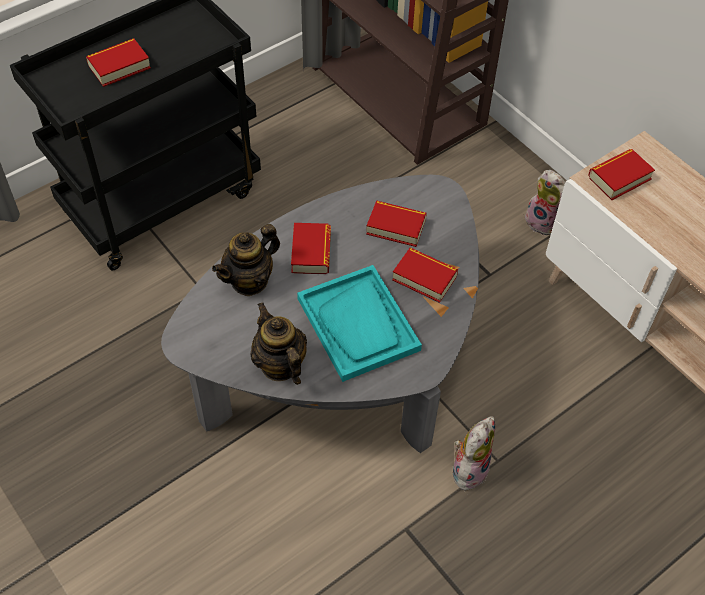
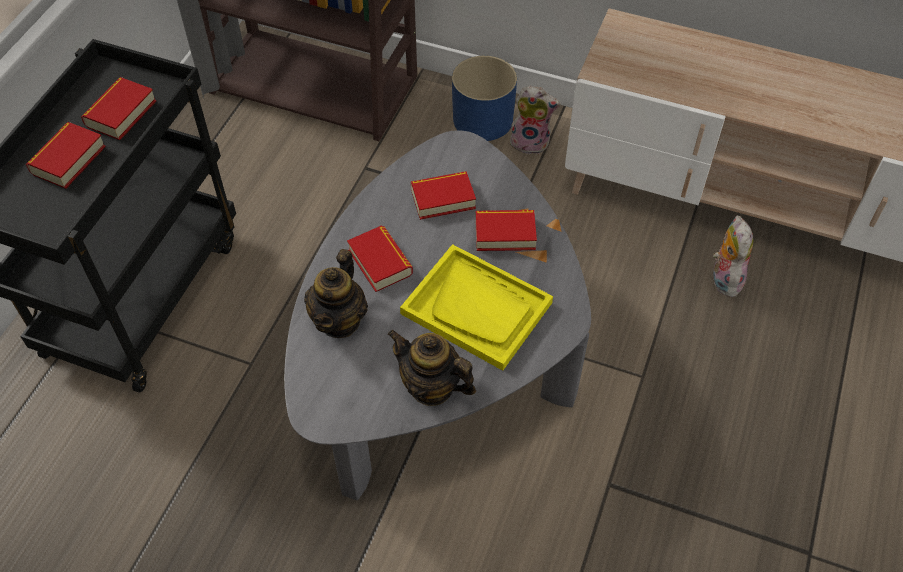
camera: 30 degrees left, 0 degrees up
turquoise tray [297,265,422,382] -> yellow tray [400,244,553,371]
plush toy [453,416,495,494] -> plush toy moved to [713,215,753,297]
book [588,149,655,200] -> book moved to [81,77,156,140]
none -> blue planter [452,56,517,141]

